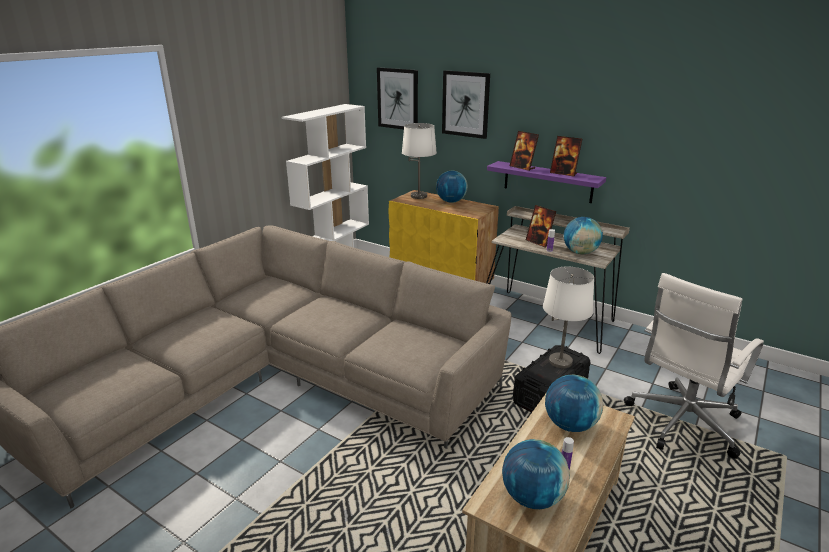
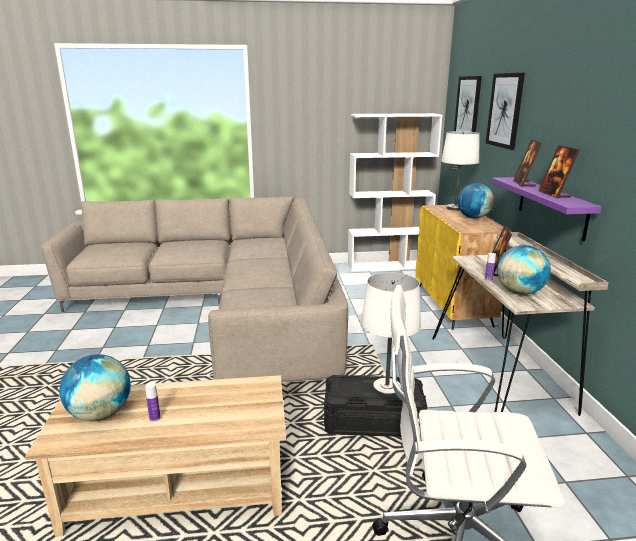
camera: 50 degrees right, 5 degrees down
globe [545,375,603,432] -> none

